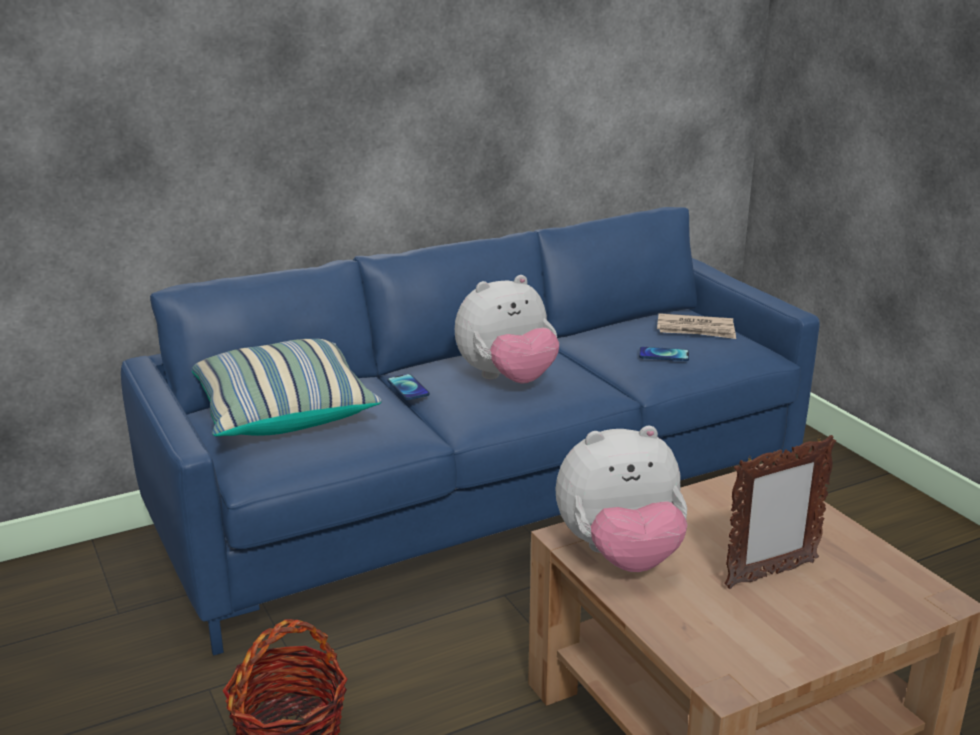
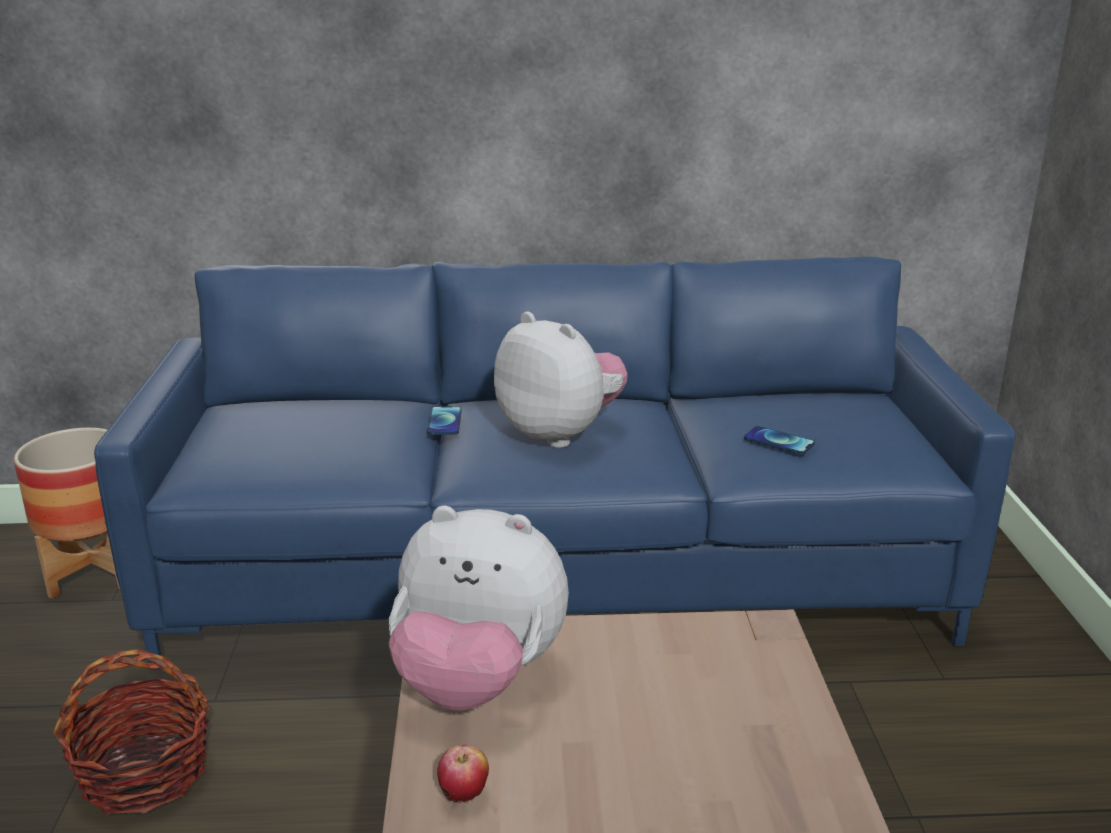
camera: 25 degrees right, 0 degrees up
pillow [192,339,382,436] -> none
plush toy [455,275,559,384] -> plush toy turned 135 degrees counterclockwise [494,311,628,448]
newspaper [657,313,736,339] -> none
picture frame [725,435,836,589] -> none
none -> planter [14,428,121,599]
none -> apple [437,744,489,802]

